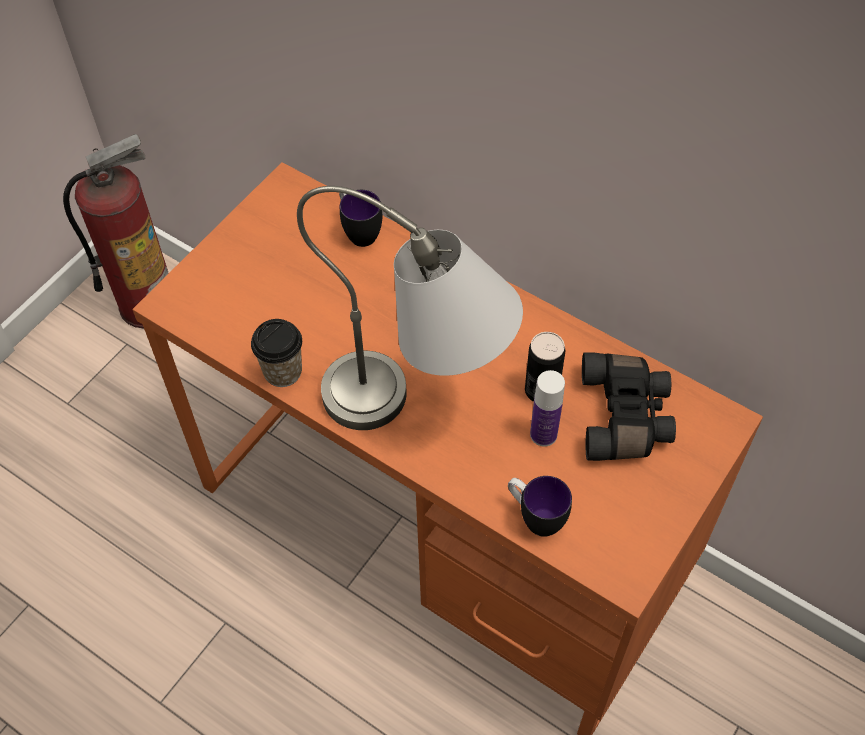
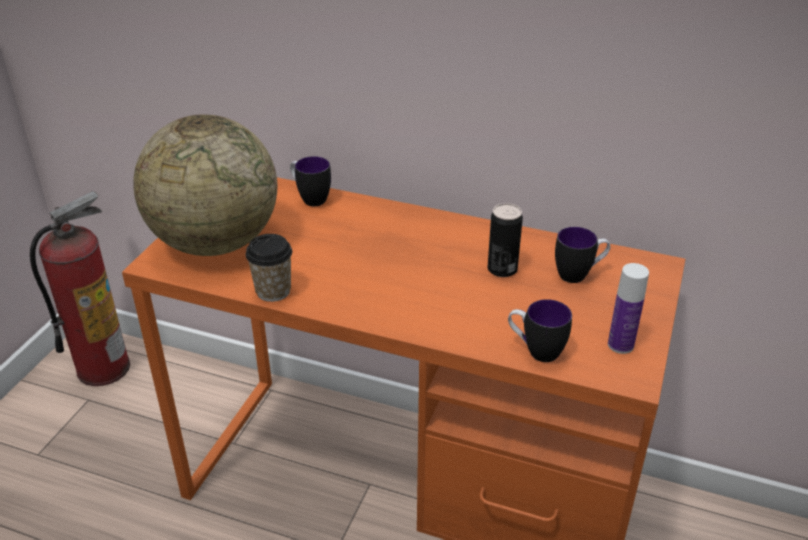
camera: 15 degrees left, 20 degrees down
grey table lamp [297,186,523,430] -> none
bottle [530,370,565,446] -> bottle moved to [608,263,649,354]
black binoculars [582,352,676,461] -> mug [555,227,610,283]
none -> globe [133,115,277,256]

